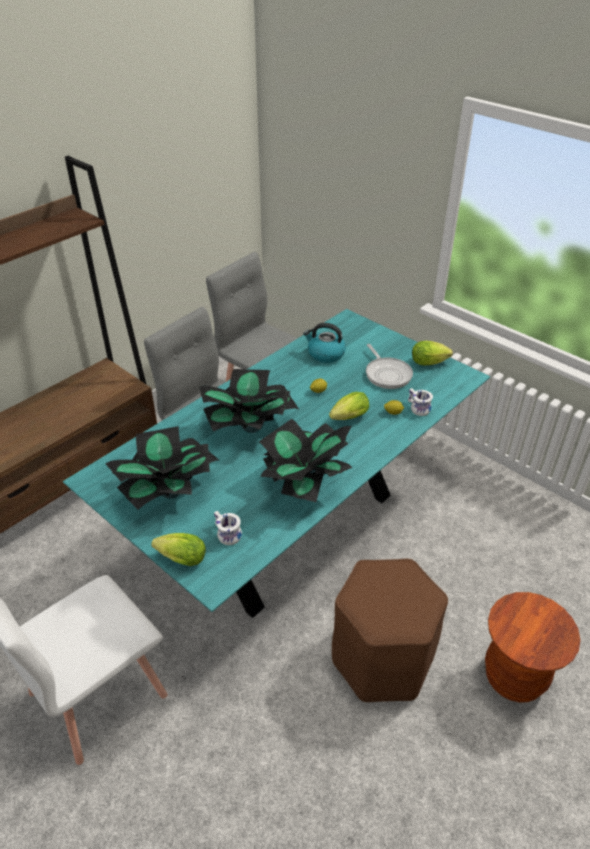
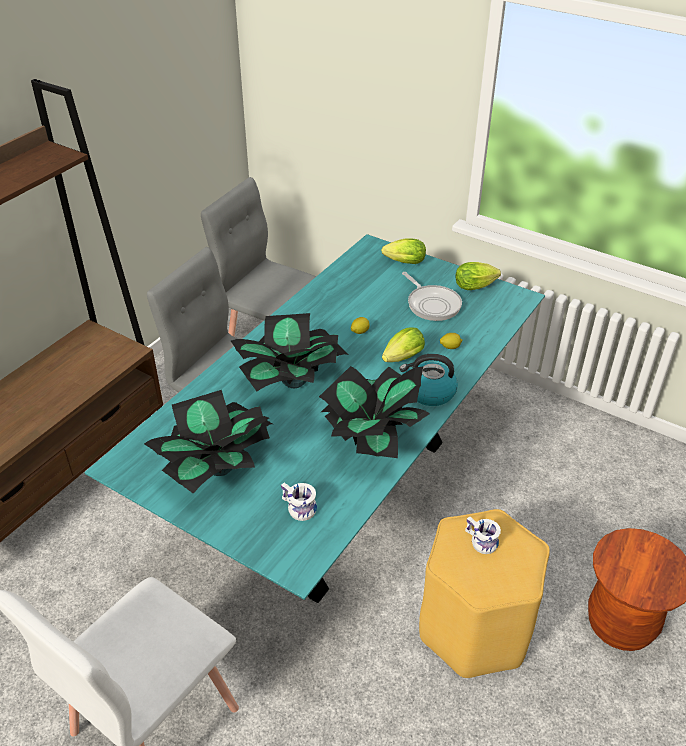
camera: 10 degrees left, 0 degrees up
lettuce [151,533,206,566] -> lettuce moved to [381,238,426,264]
kettle [303,323,346,363] -> kettle moved to [399,354,458,406]
brown stool [332,559,448,702] -> yellow stool [419,509,550,678]
white mug [408,388,433,416] -> white mug moved to [465,517,501,554]

